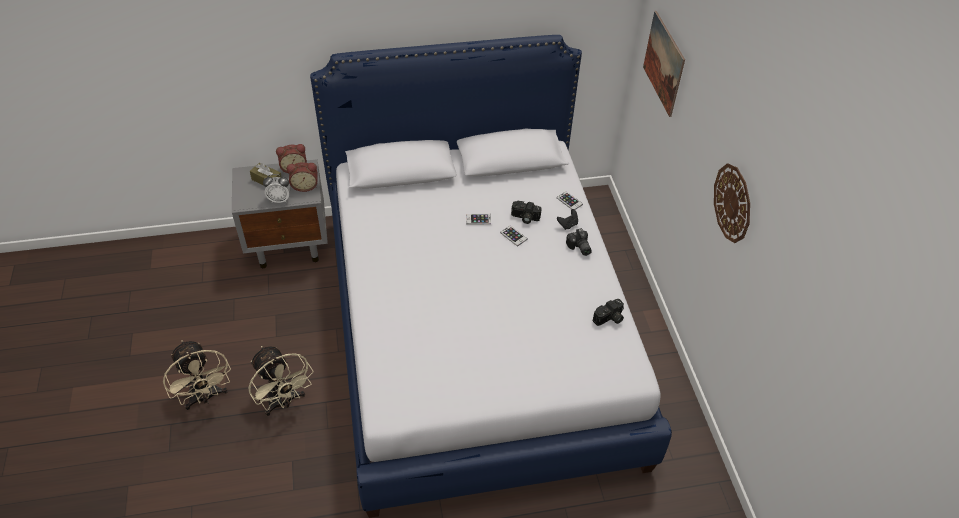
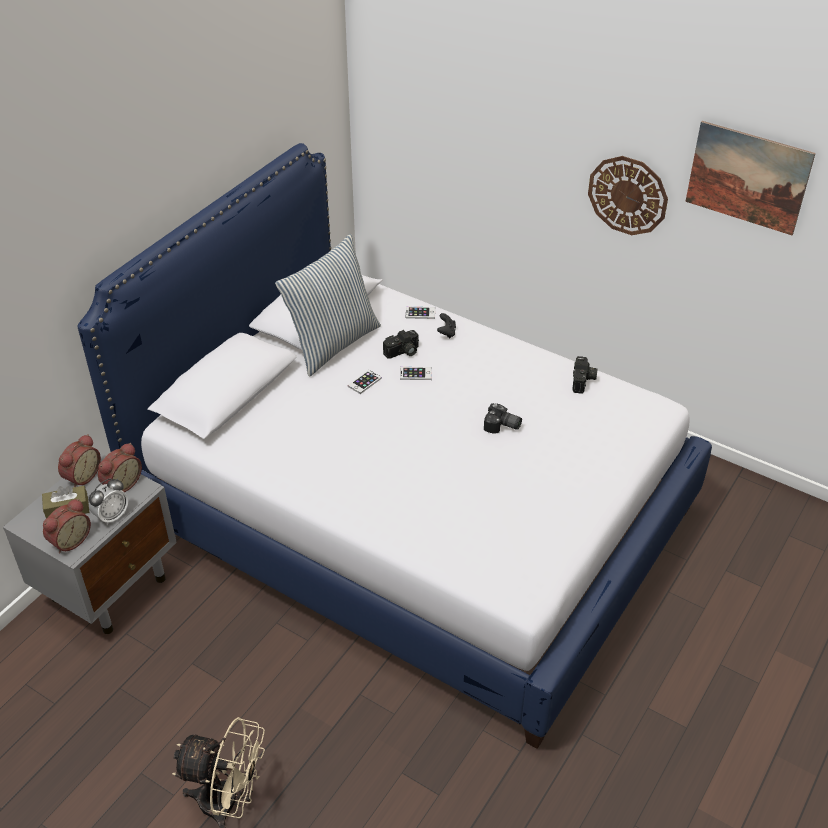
camera: 45 degrees left, 5 degrees down
beige fan [248,346,314,416] -> none
camera [566,228,592,256] -> camera moved to [484,403,522,434]
picture [643,11,685,117] -> picture moved to [685,121,816,235]
none -> alarm clock [43,499,91,553]
none -> pillow [275,234,381,377]

